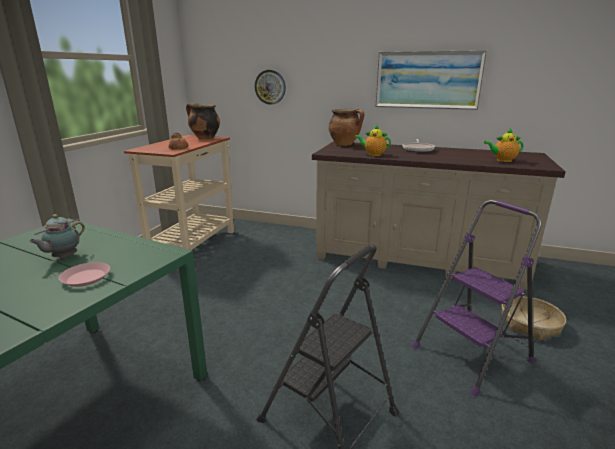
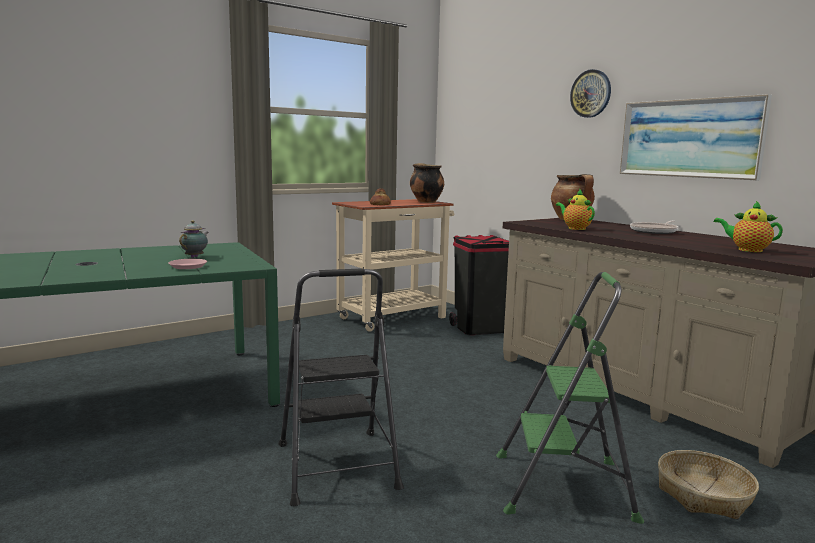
camera: 35 degrees right, 10 degrees down
teapot [29,214,85,259] -> teapot turned 135 degrees clockwise [179,220,209,258]
wall clock [255,70,286,105] -> wall clock moved to [570,69,611,118]
purple step ladder [411,200,542,397] -> green step ladder [496,272,644,524]
none -> black trash can [449,235,509,335]

